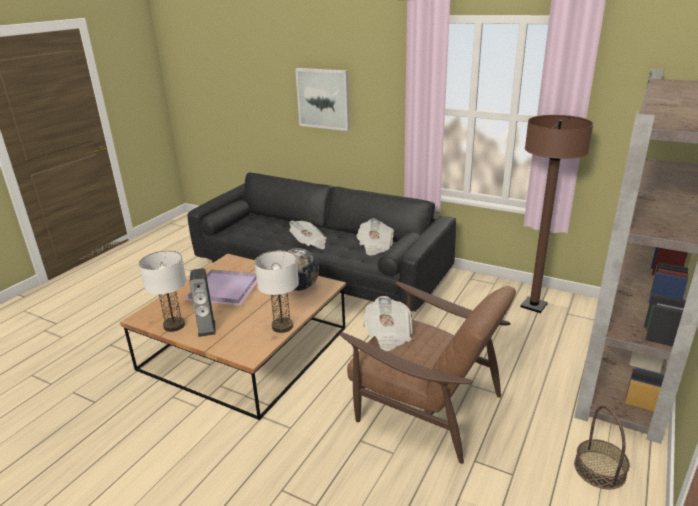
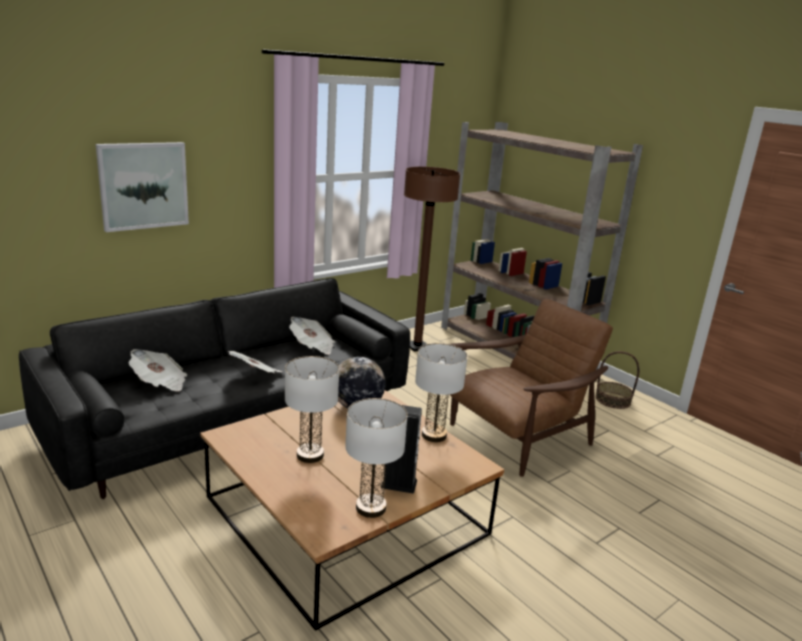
camera: 70 degrees left, 5 degrees down
purple tray [184,270,257,306] -> table lamp [285,356,339,463]
newspaper [363,296,412,351] -> newspaper moved to [129,349,187,392]

